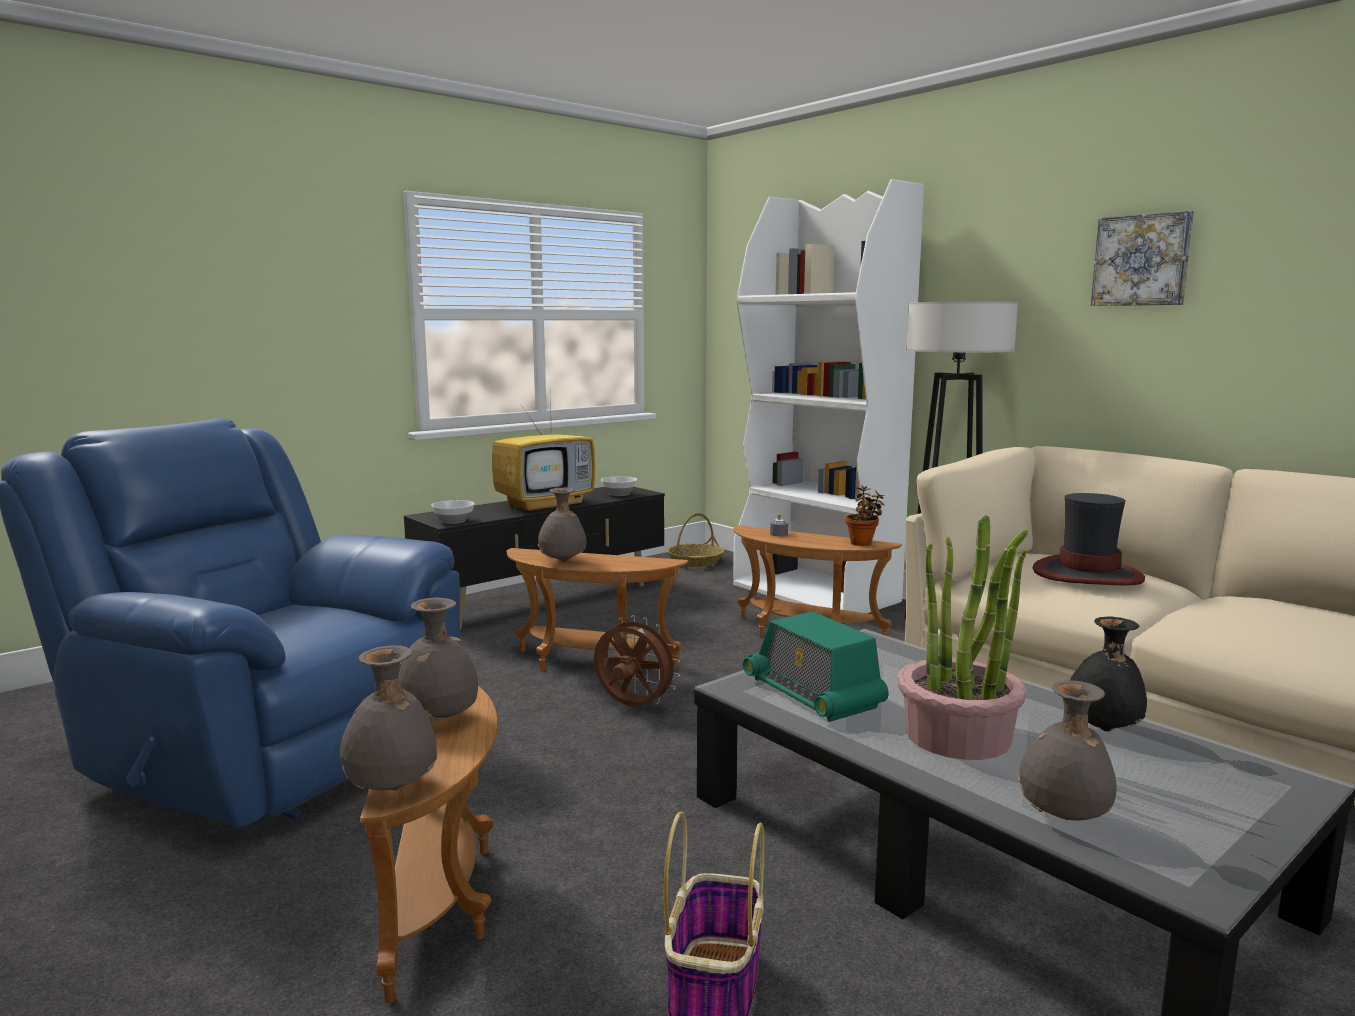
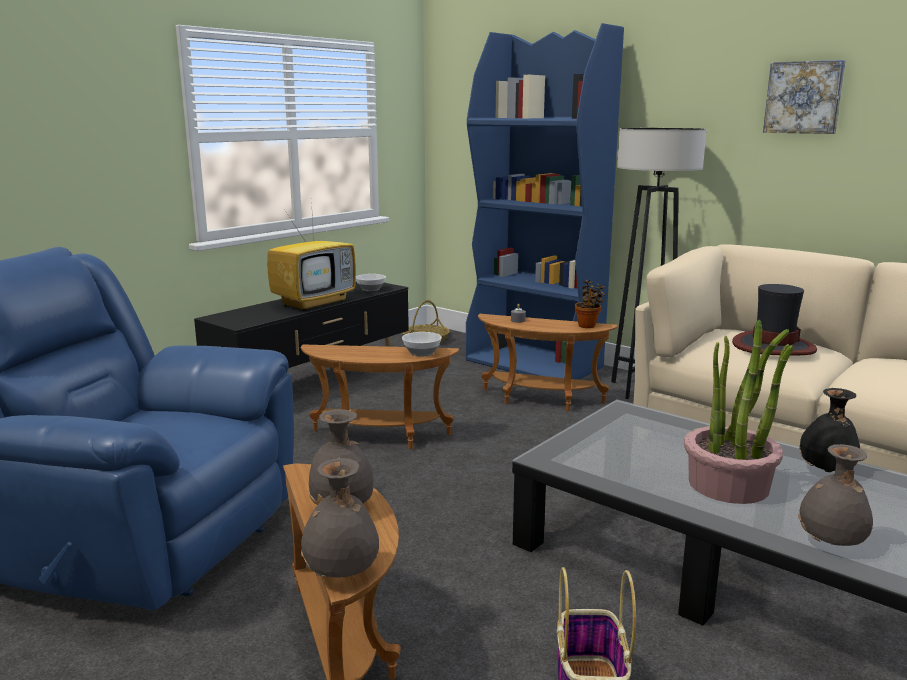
camera: 10 degrees left, 5 degrees up
bowl [431,500,474,524] -> bowl moved to [402,332,442,356]
grey vase [538,488,586,562] -> none
brown fan [594,615,680,707] -> none
white bookcase [733,179,924,613] -> blue bookcase [466,23,624,380]
radio [743,611,889,722] -> none

